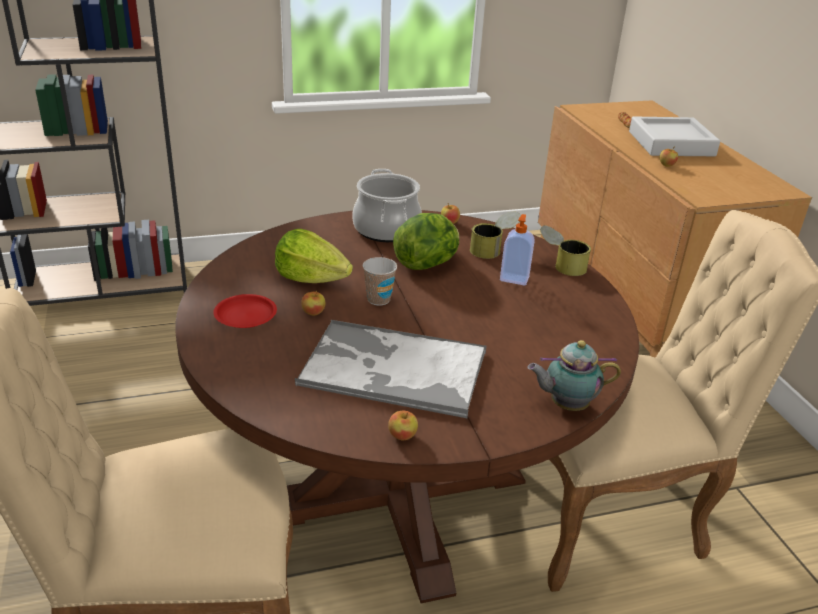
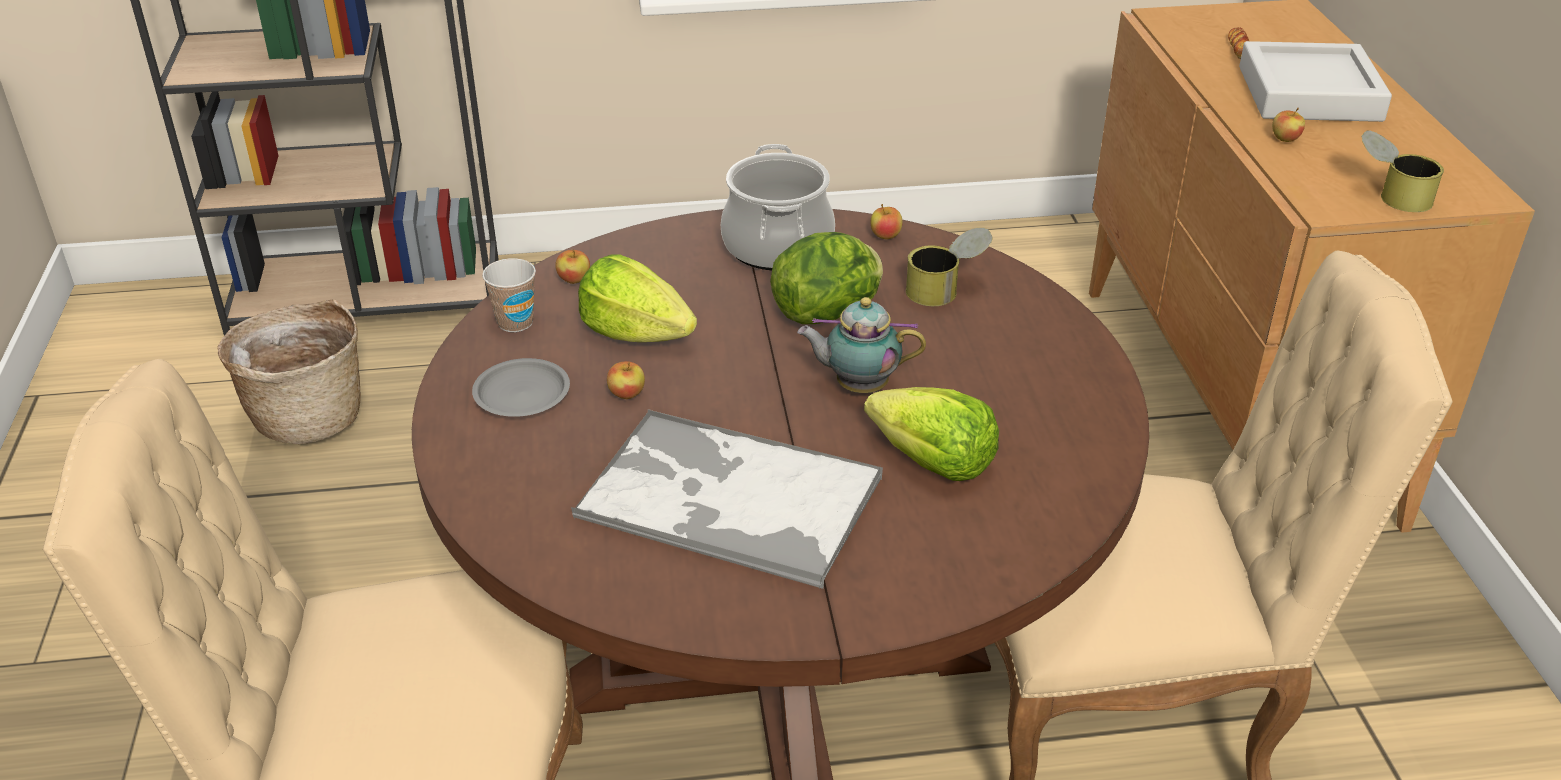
camera: 10 degrees right, 5 degrees up
red plate [213,294,277,328] -> grey plate [472,358,570,417]
cup [363,257,397,306] -> cup moved to [482,258,536,332]
apple [388,411,418,440] -> apple moved to [555,250,590,284]
soap dispenser [500,214,535,285] -> none
teapot [527,340,621,411] -> teapot moved to [797,297,926,393]
can [540,225,591,276] -> can moved to [1361,130,1444,212]
none -> basket [217,300,361,444]
none -> lettuce [864,387,999,481]

